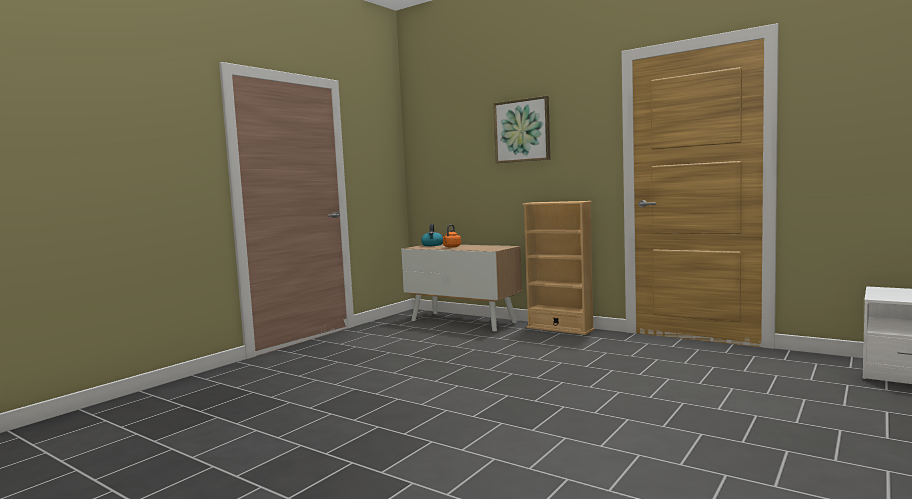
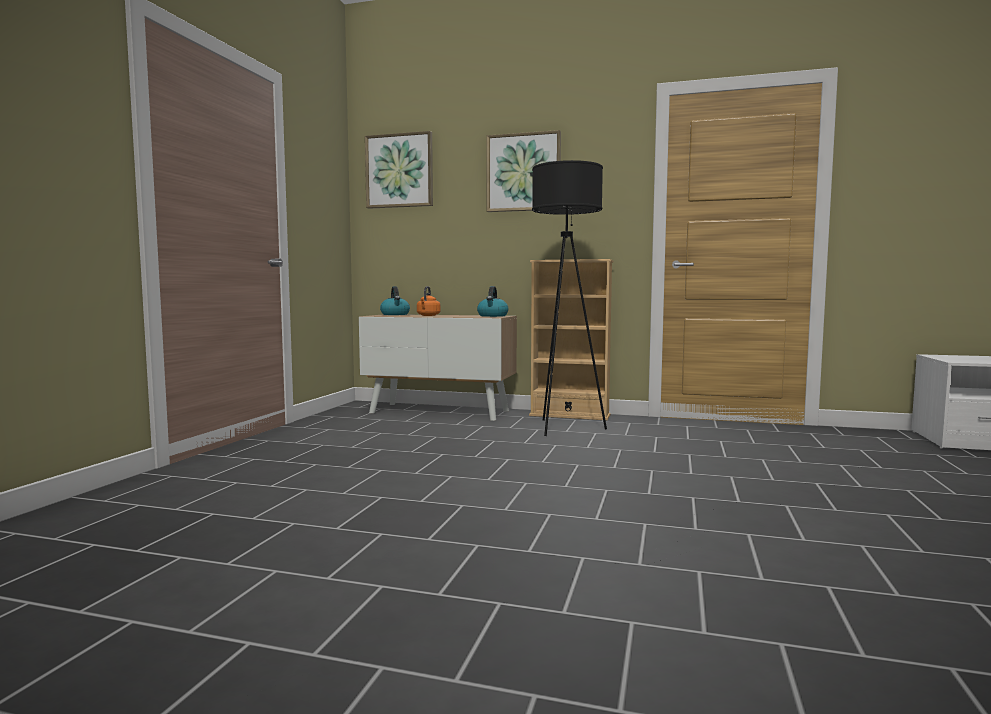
camera: 20 degrees left, 0 degrees up
none -> picture [365,131,433,209]
none -> kettle [477,286,508,317]
none -> black floor lamp [532,160,607,436]

